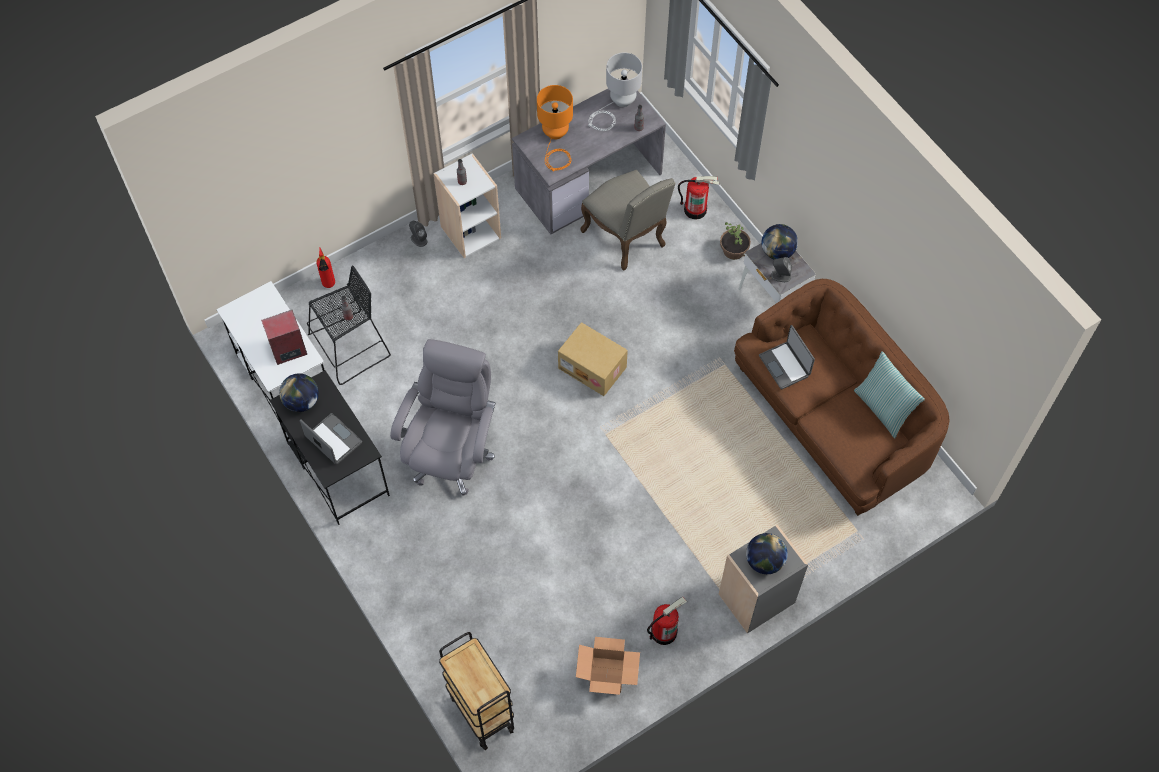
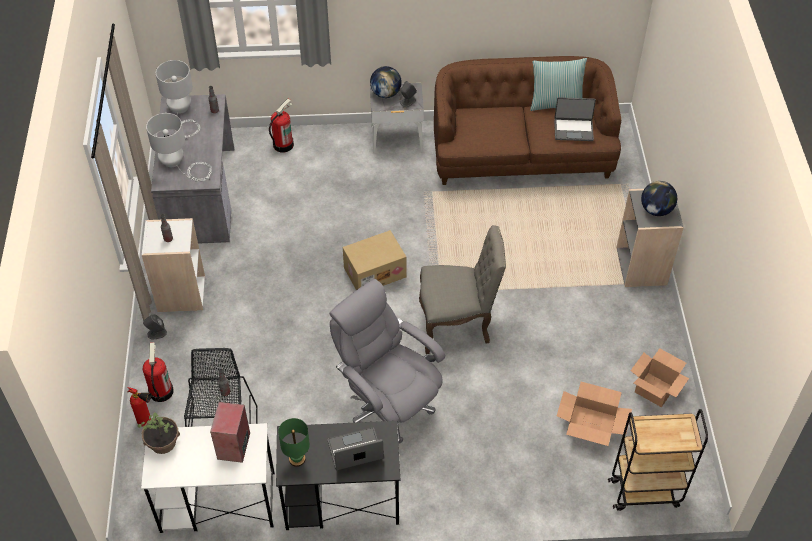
camera: 60 degrees left, 10 degrees down
globe [279,373,319,412] -> green table lamp [278,418,310,467]
orange table lamp [537,85,573,171] -> white table lamp [146,113,212,182]
grey chair [581,170,675,271] -> grey chair moved to [419,225,506,354]
fire extinguisher [647,597,687,645] -> fire extinguisher moved to [143,342,174,402]
potted plant [720,222,751,260] -> potted plant moved to [137,412,180,454]
laptop [759,325,815,390] -> laptop moved to [554,97,596,141]
none -> cardboard box [557,382,632,446]

